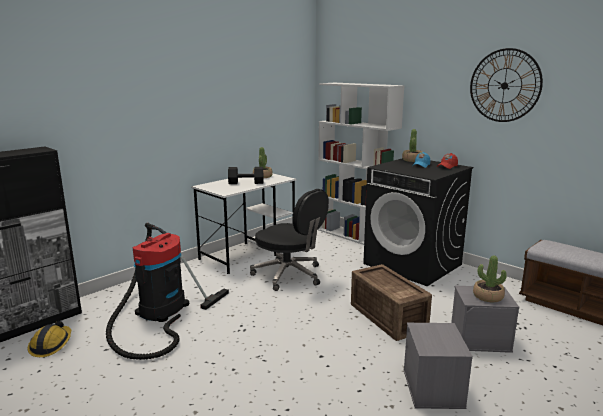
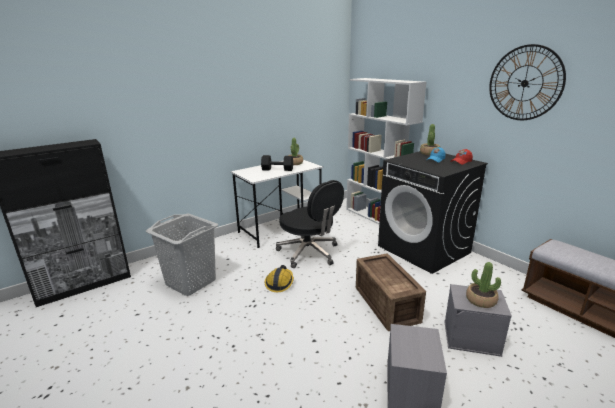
camera: 10 degrees right, 5 degrees up
hard hat [27,321,71,357] -> hard hat moved to [265,265,294,292]
vacuum cleaner [106,223,229,360] -> grey laundry basket [146,214,218,296]

